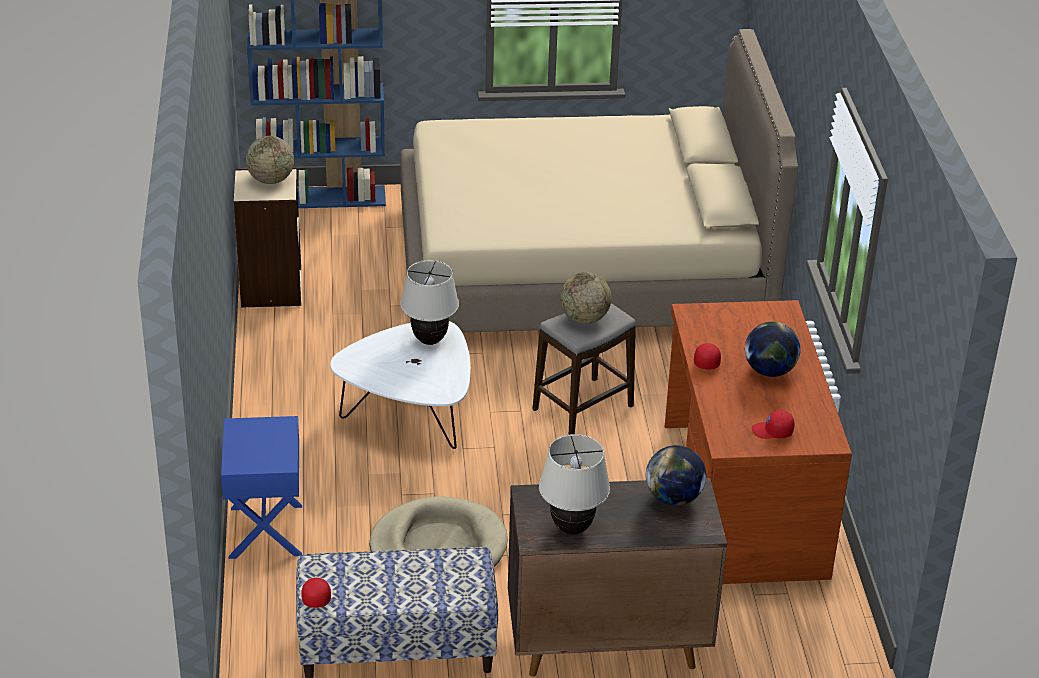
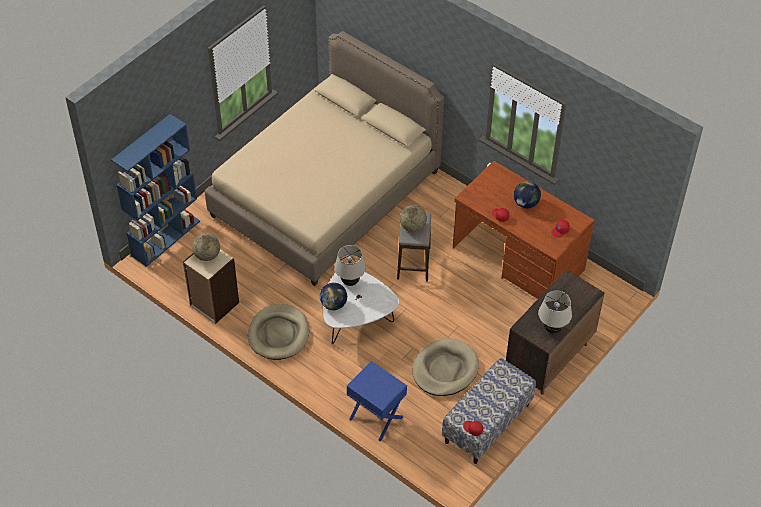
camera: 45 degrees left, 15 degrees up
globe [646,445,706,506] -> globe moved to [320,283,347,310]
none -> beige dog bed [248,304,309,360]

